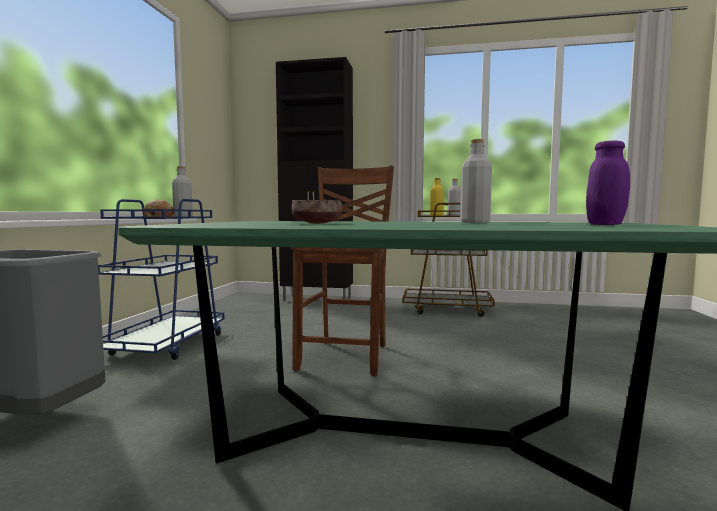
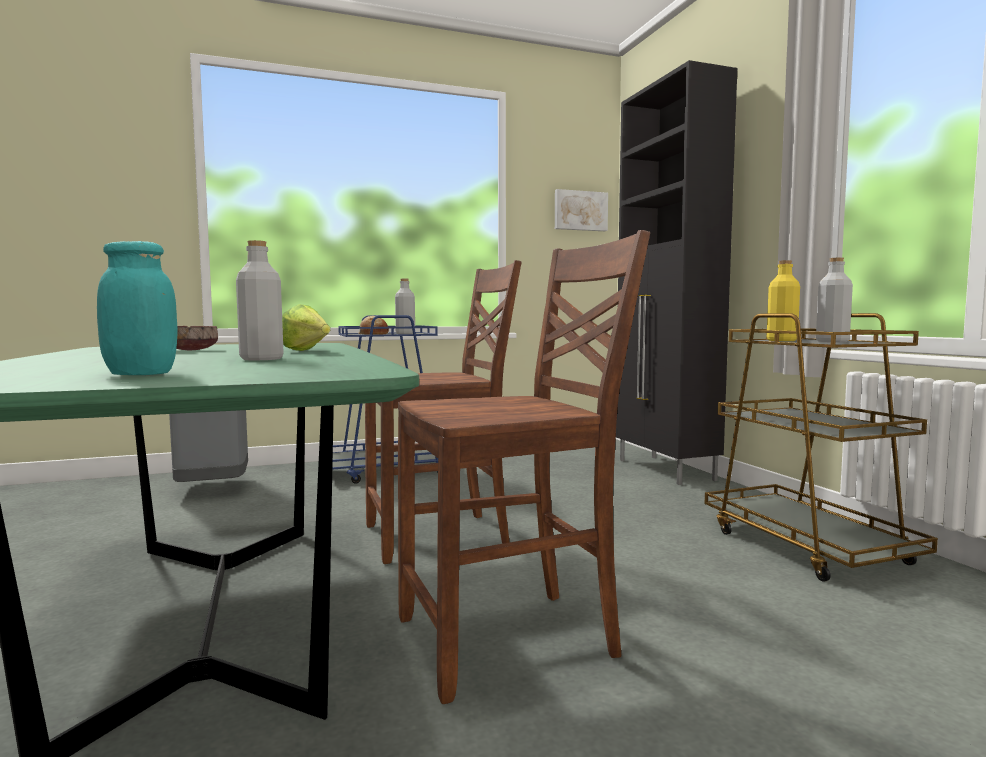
camera: 60 degrees right, 0 degrees up
purple jar [586,140,630,225] -> turquoise jar [97,241,178,375]
none -> lettuce [282,304,330,351]
none -> brown chair [398,230,650,704]
none -> picture [555,189,608,231]

